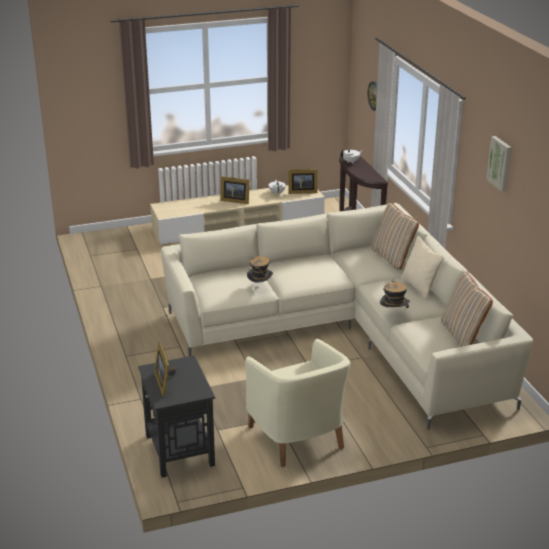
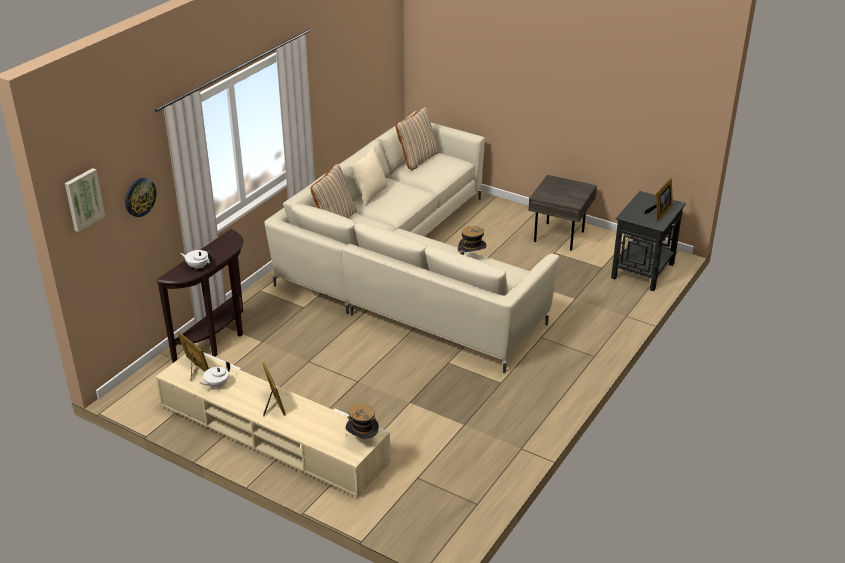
camera: 130 degrees left, 5 degrees up
beige armchair [245,339,351,467] -> grey side table [528,175,597,251]
hat [380,279,410,308] -> hat moved to [345,404,379,439]
picture [486,136,512,192] -> picture moved to [65,168,105,232]

